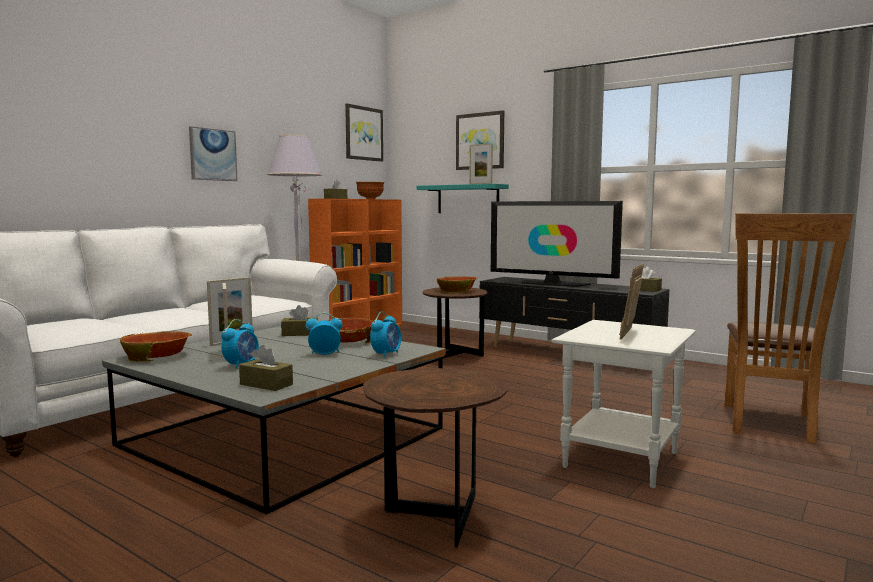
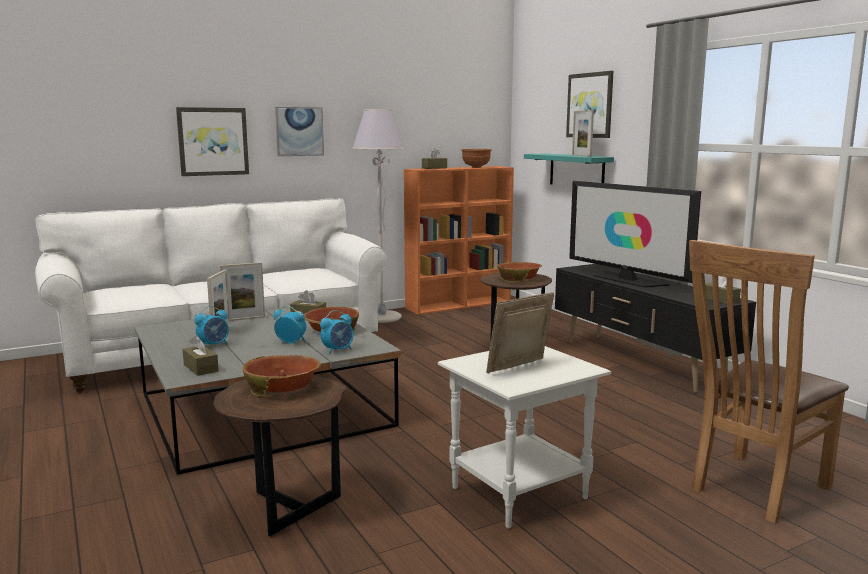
camera: 25 degrees right, 5 degrees up
bowl [120,331,191,362] -> bowl moved to [243,354,321,397]
picture [345,103,383,162] -> picture moved to [176,107,249,176]

